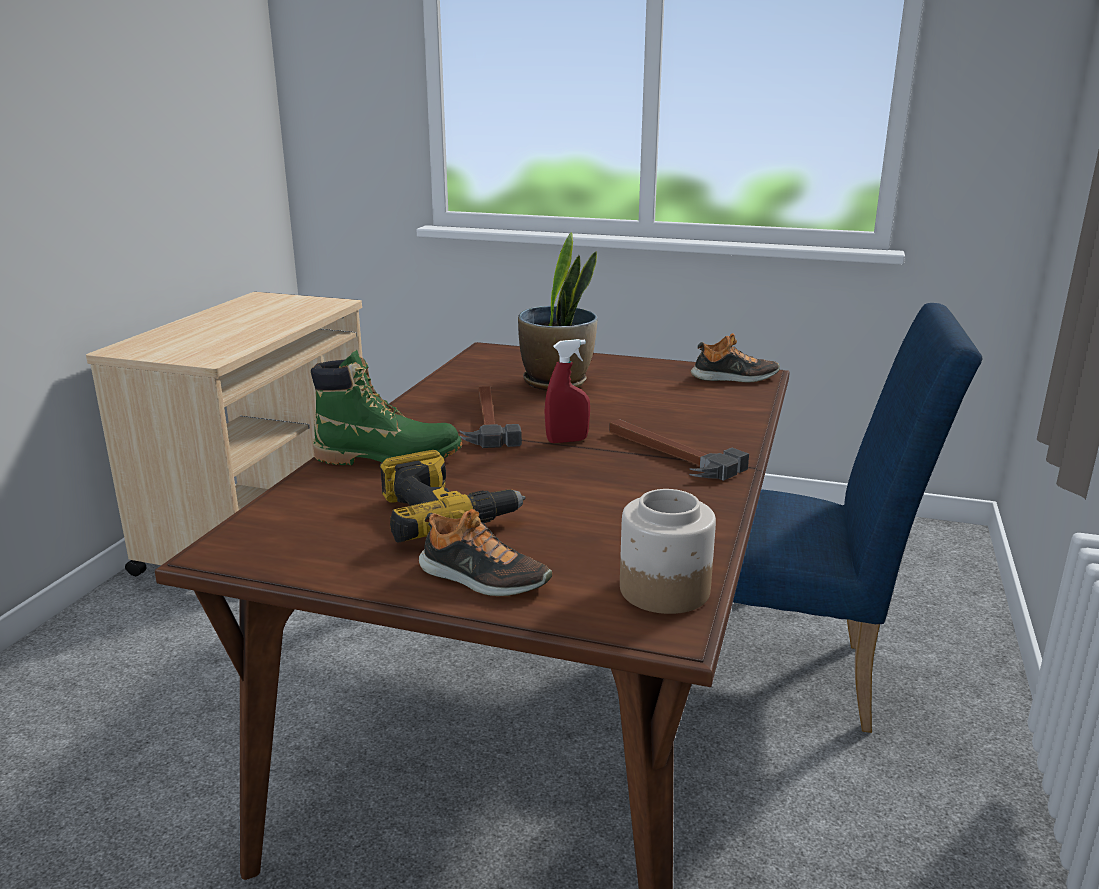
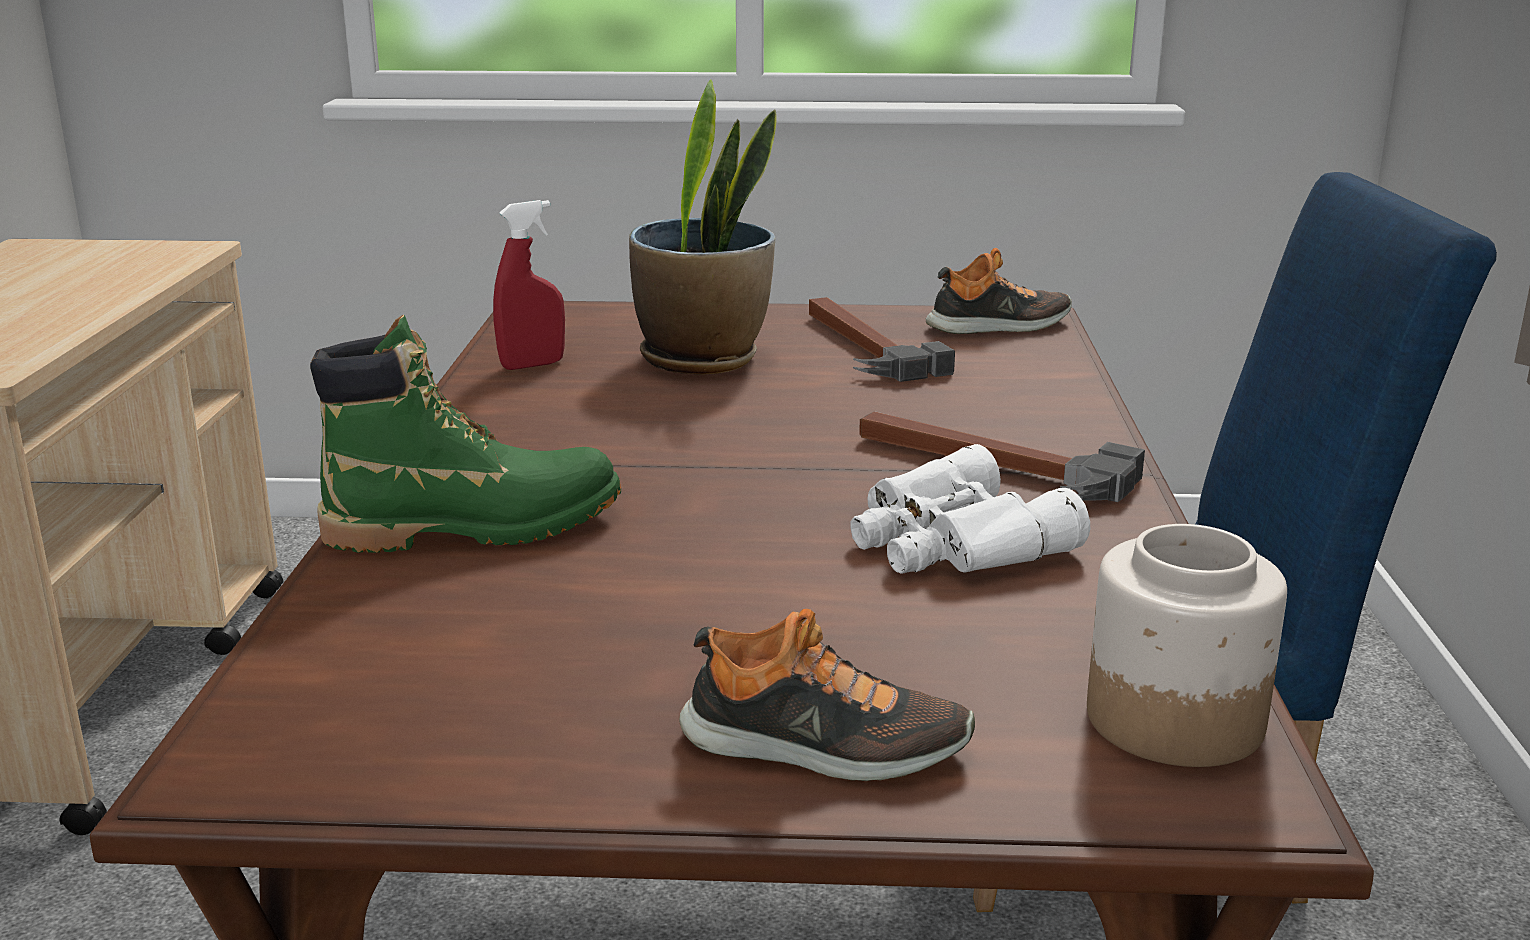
camera: 15 degrees left, 0 degrees up
power drill [380,450,526,543] -> none
hammer [459,386,522,448] -> hammer moved to [809,297,955,382]
red spray bottle [544,339,590,443] -> red spray bottle moved to [493,200,565,370]
none -> white binoculars [850,444,1090,574]

